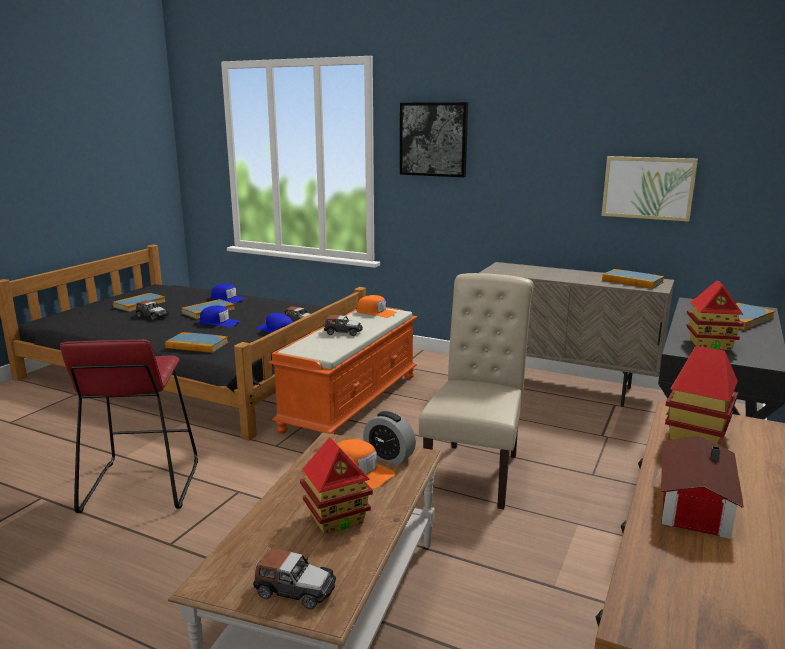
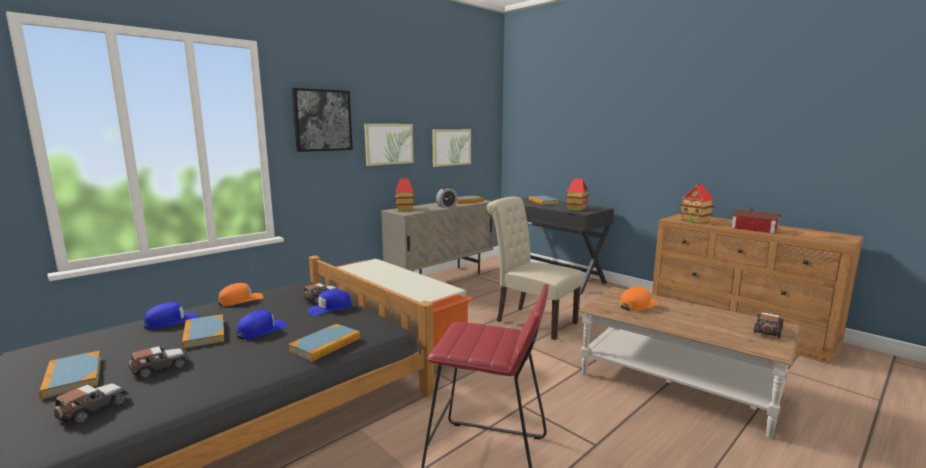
camera: 70 degrees left, 5 degrees down
toy house [300,437,373,535] -> toy house moved to [395,179,414,211]
toy car [323,315,363,336] -> toy car moved to [54,383,129,423]
orange cap [357,295,397,318] -> orange cap moved to [218,283,264,306]
alarm clock [363,411,416,465] -> alarm clock moved to [436,187,458,208]
none -> picture [364,124,414,166]

